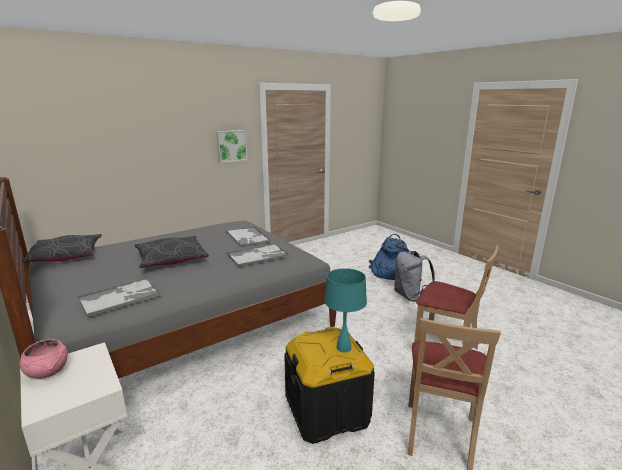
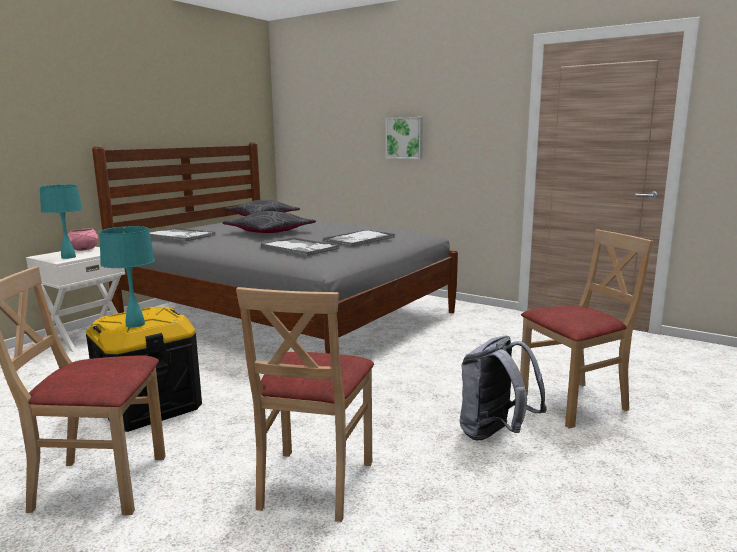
camera: 70 degrees right, 5 degrees down
picture [216,130,248,163] -> picture moved to [386,117,423,159]
blue backpack [369,234,409,280] -> beige chair [520,229,653,428]
none -> turquoise table lamp [39,184,83,259]

